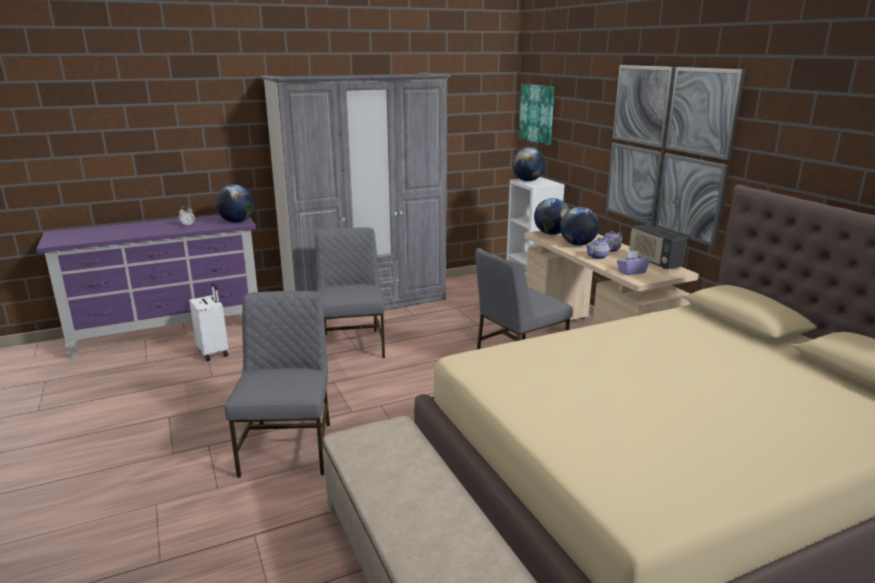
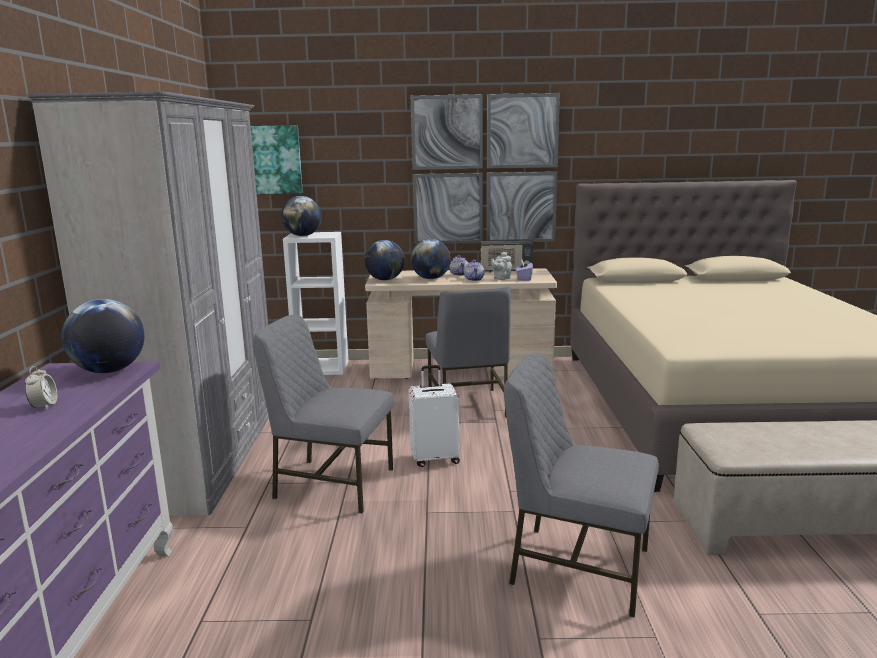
camera: 65 degrees left, 5 degrees down
white suitcase [189,283,228,361] -> white suitcase moved to [409,365,460,467]
none -> grey teapot [491,252,512,280]

